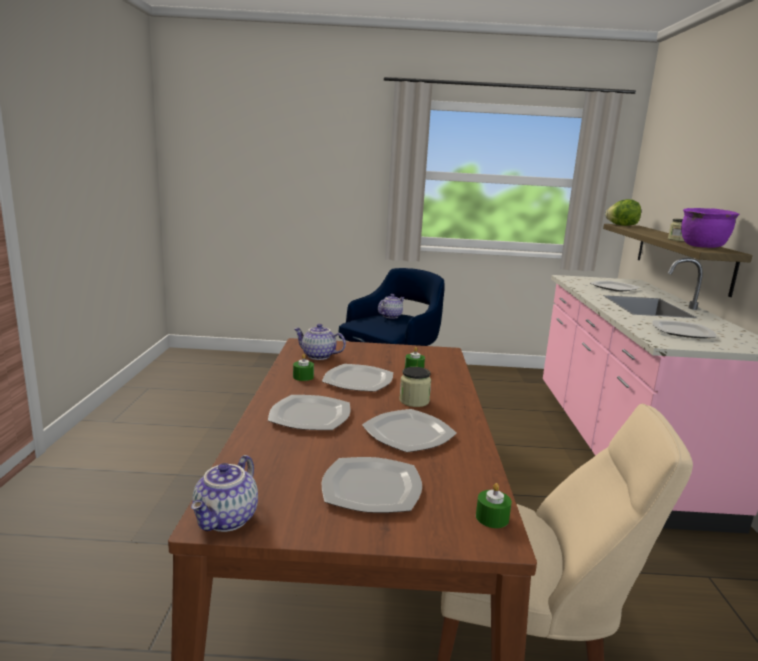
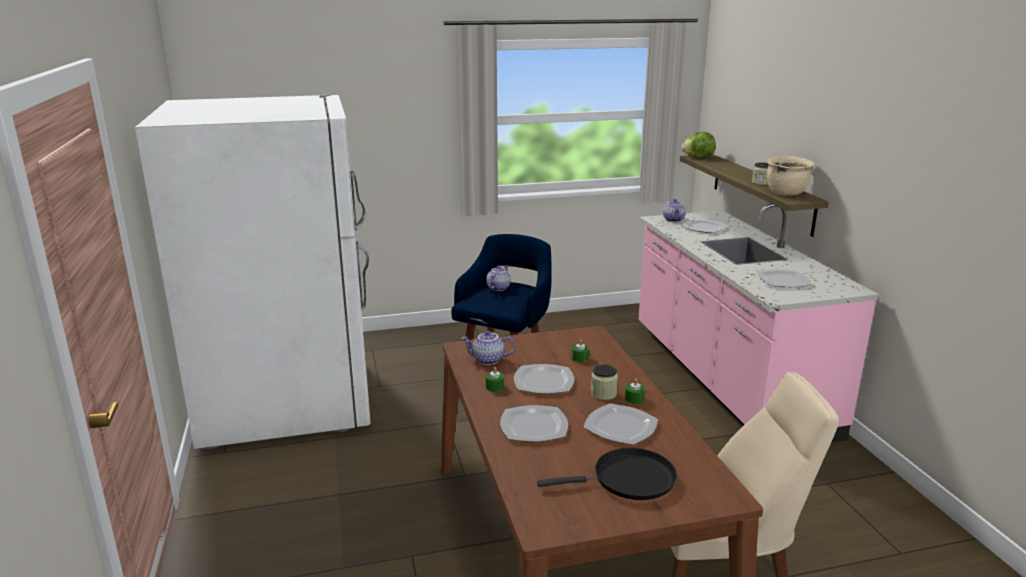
camera: 15 degrees left, 5 degrees up
teapot [191,455,258,532] -> teapot moved to [663,199,686,222]
plate [322,457,422,513] -> black frying pan [537,448,677,500]
green candle [476,483,512,528] -> green candle moved to [625,378,645,404]
purple cooking pot [681,208,739,248] -> beige cooking pot [767,156,814,196]
none -> white fridge [135,94,371,450]

